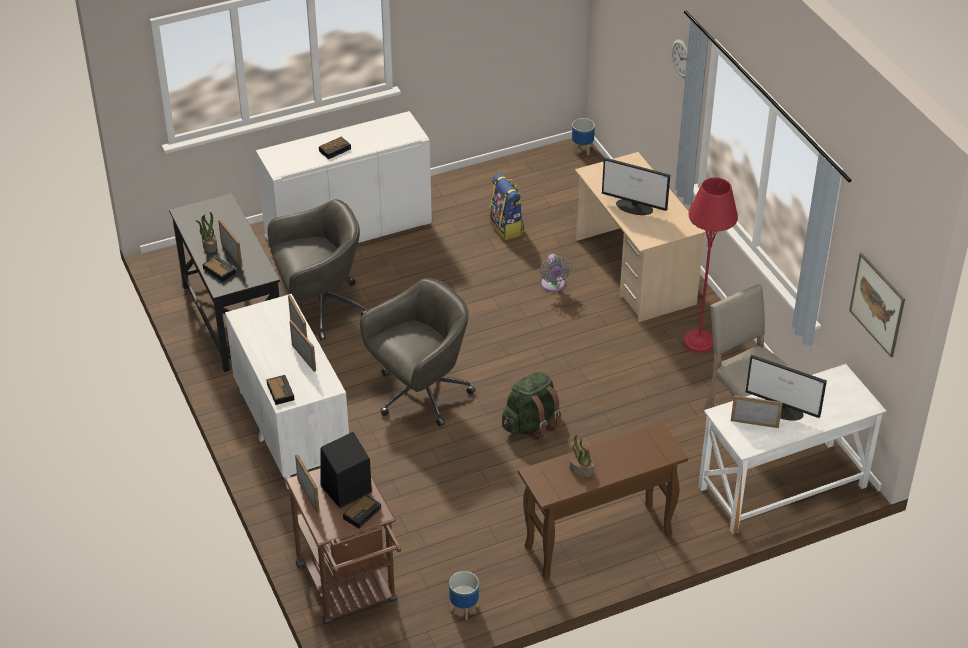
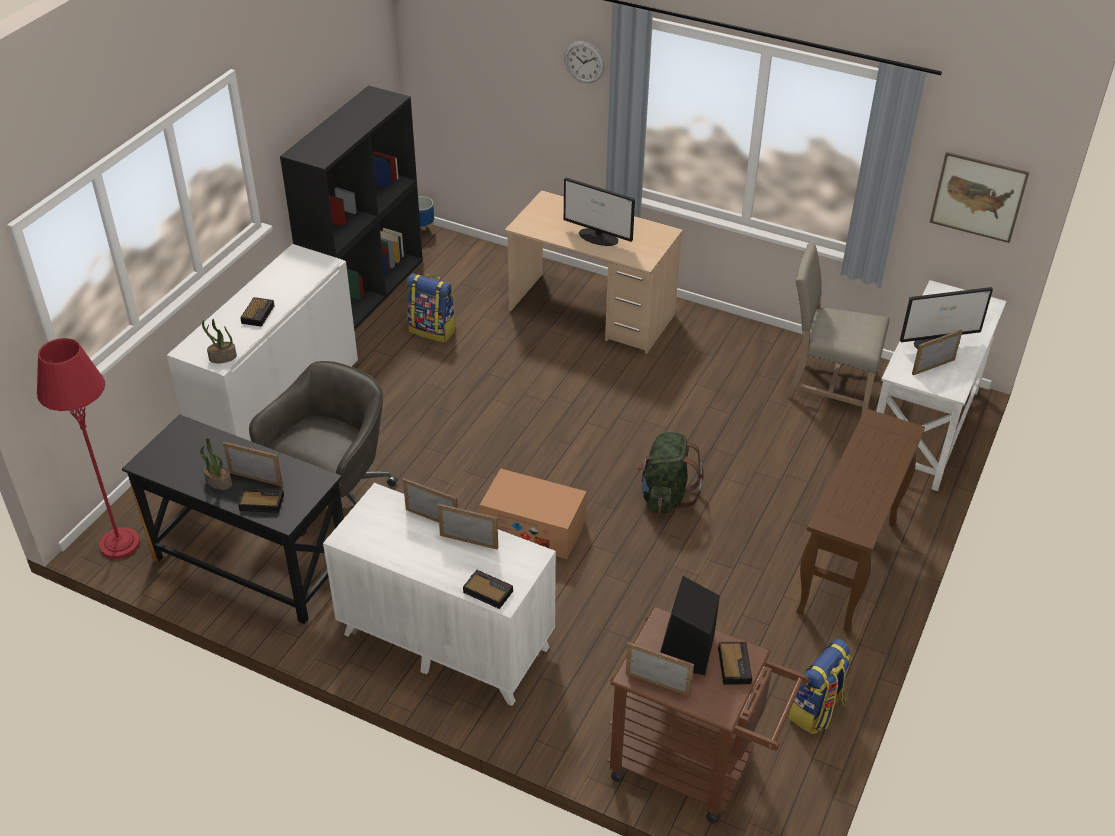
camera: 40 degrees left, 0 degrees up
grey office chair [360,278,475,427] -> cardboard box [480,468,587,559]
planter [449,571,479,620] -> backpack [788,639,852,734]
grey fan [540,254,572,292] -> none
potted plant [570,435,594,477] -> potted plant moved to [202,319,237,363]
monitor [602,158,670,215] -> monitor turned 45 degrees clockwise [564,177,635,246]
red floor lamp [684,177,738,353] -> red floor lamp moved to [37,338,140,559]
none -> black bookcase [280,85,423,331]

